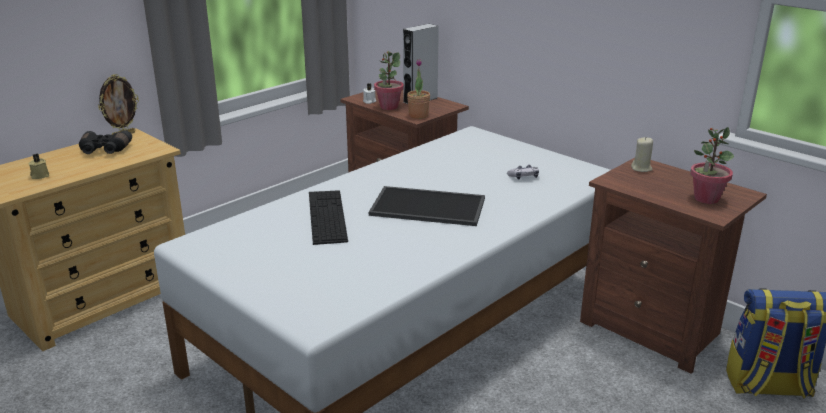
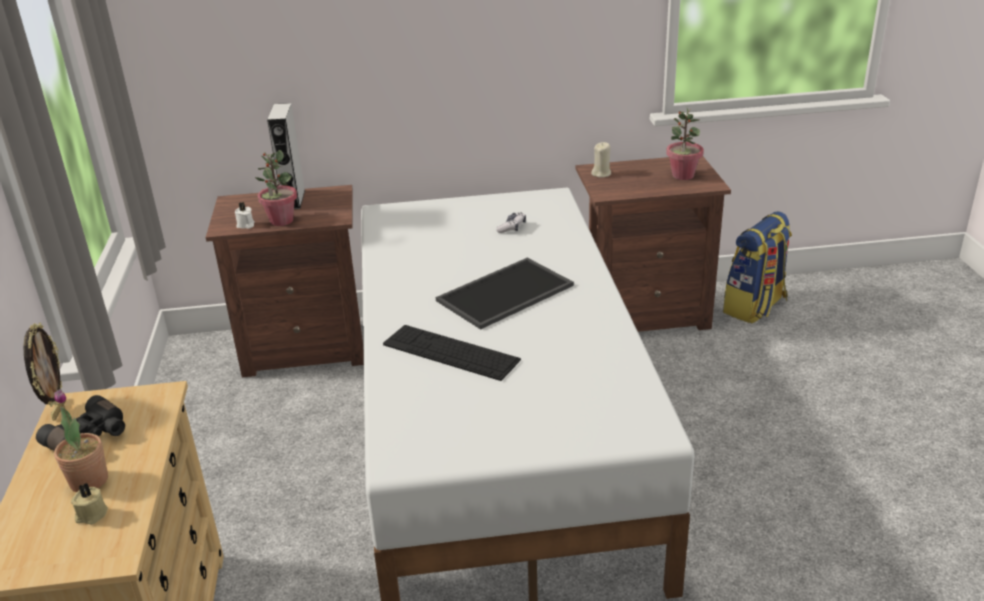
camera: 50 degrees left, 5 degrees up
potted plant [407,59,430,119] -> potted plant moved to [54,389,108,493]

